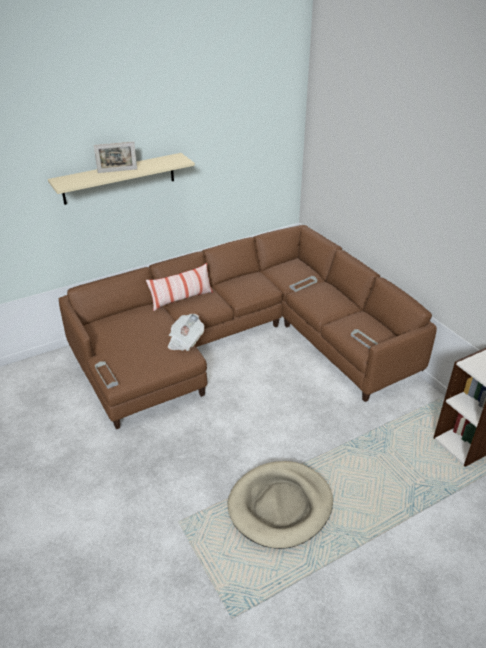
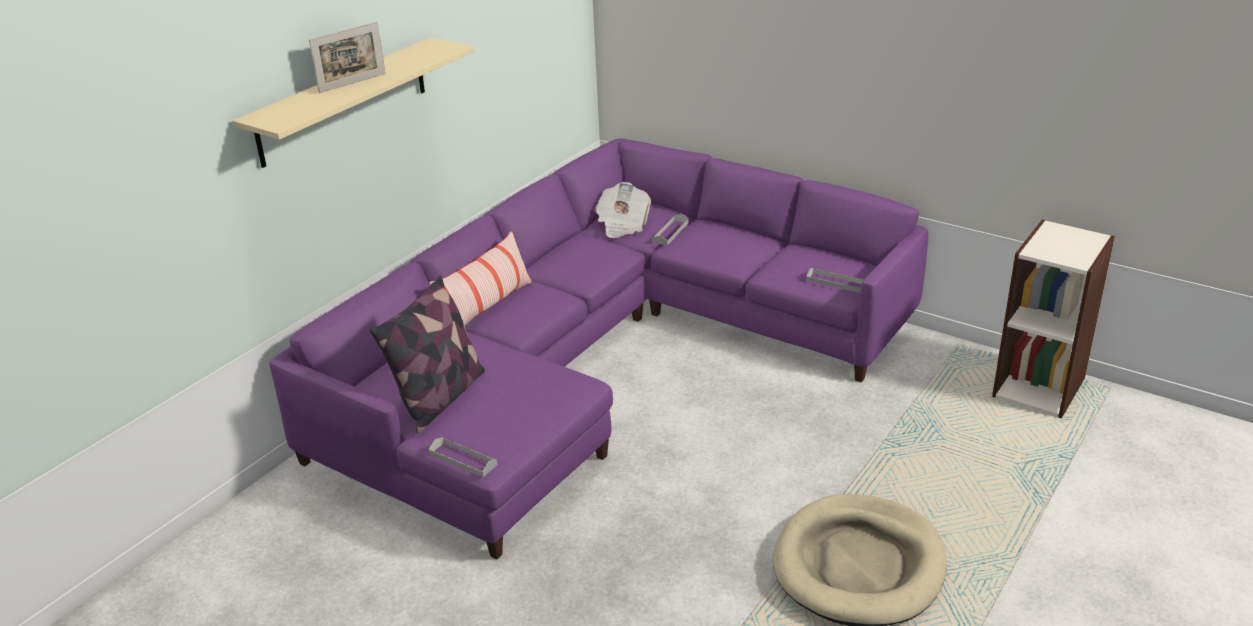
camera: 25 degrees left, 5 degrees down
brown sofa [59,225,437,429] -> purple sofa [269,138,928,559]
newspaper [168,314,204,351] -> newspaper moved to [595,182,652,238]
none -> pillow [370,275,485,433]

